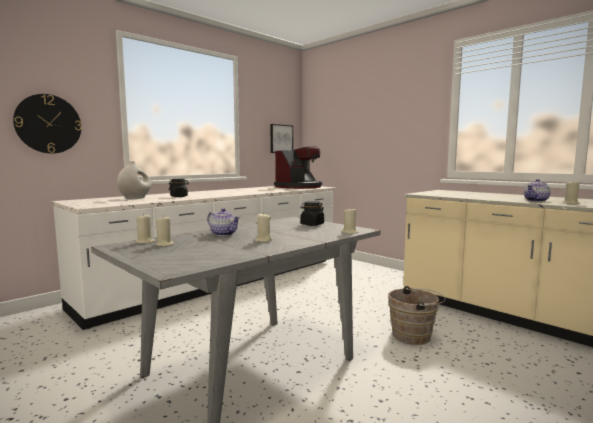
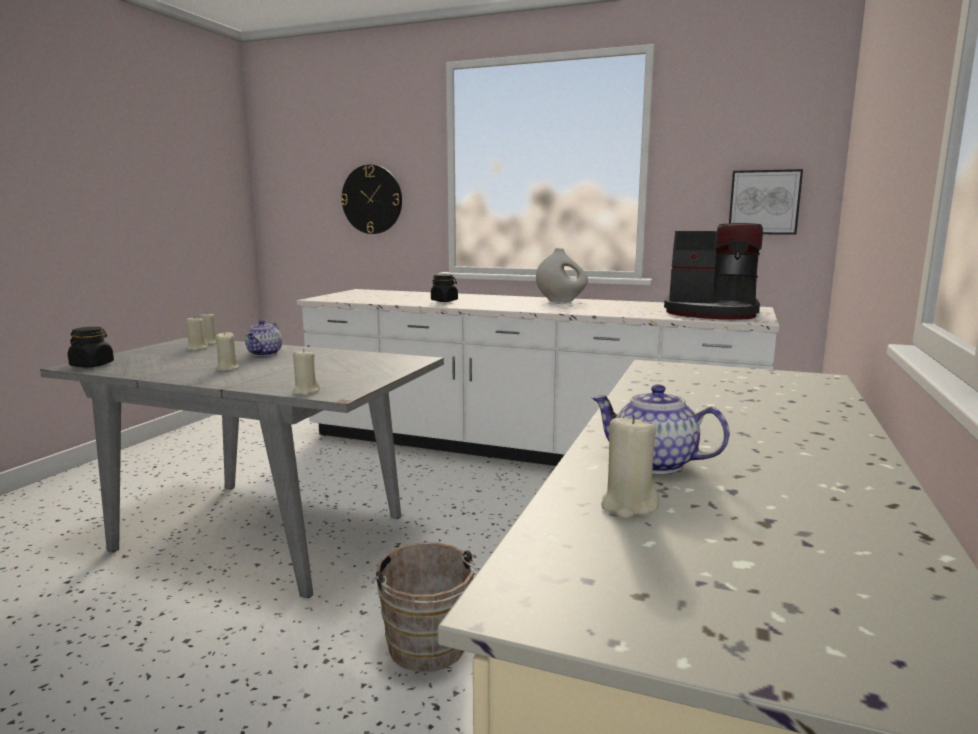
camera: 65 degrees right, 5 degrees up
white vase [117,161,152,199] -> white vase moved to [536,248,588,302]
black jar [300,201,324,226] -> black jar moved to [68,327,114,367]

